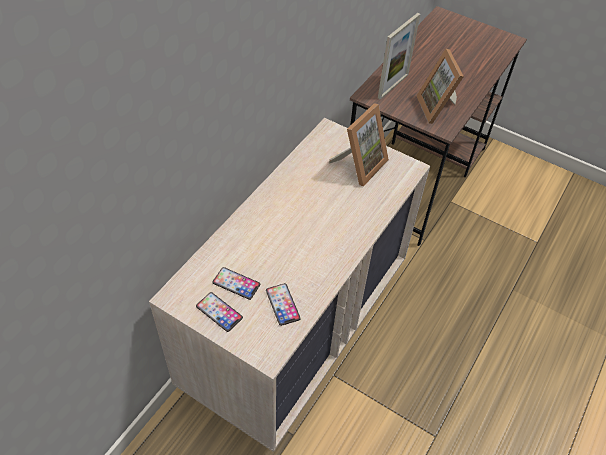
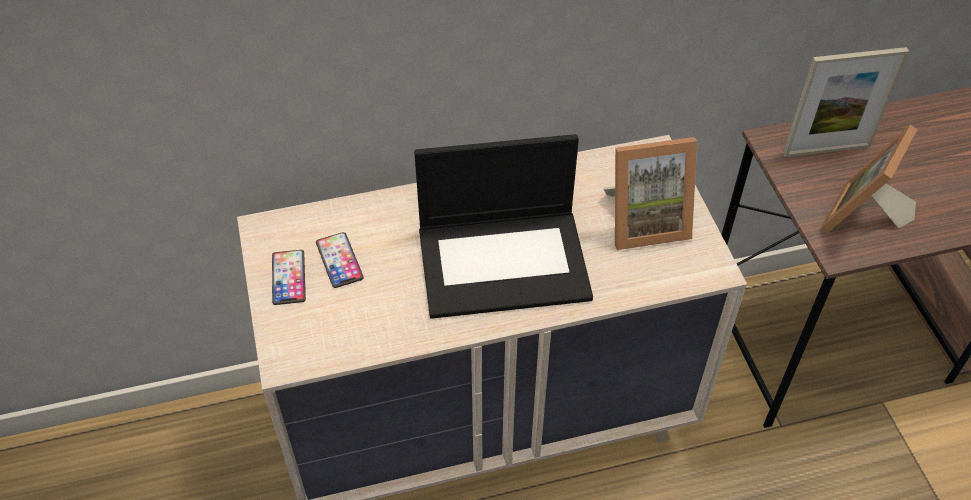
camera: 45 degrees right, 0 degrees up
phone [266,283,301,326] -> none
none -> laptop [414,134,593,319]

